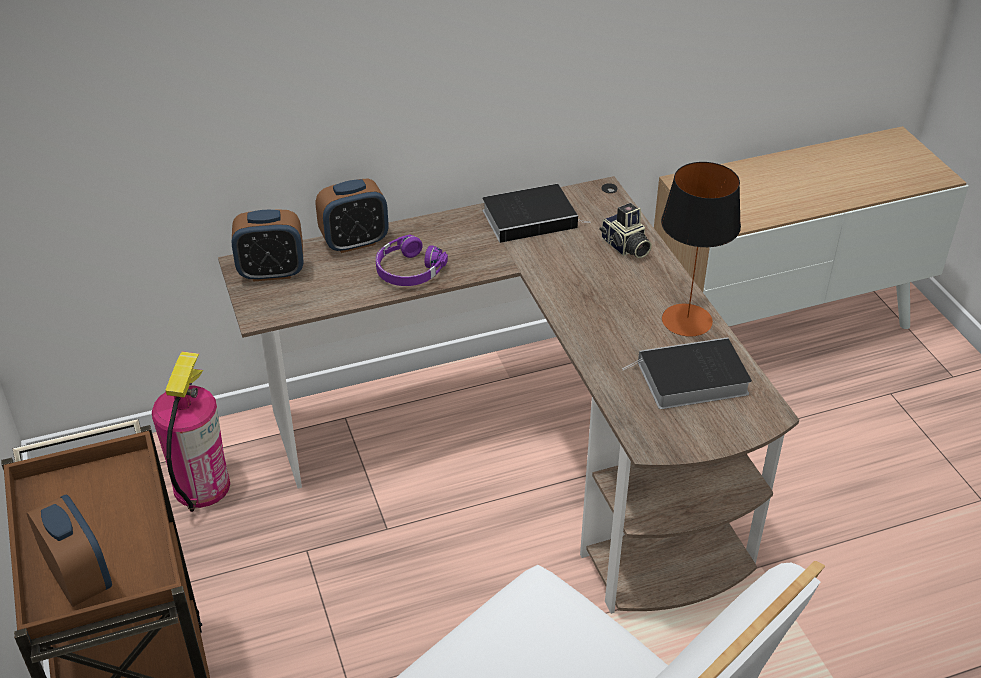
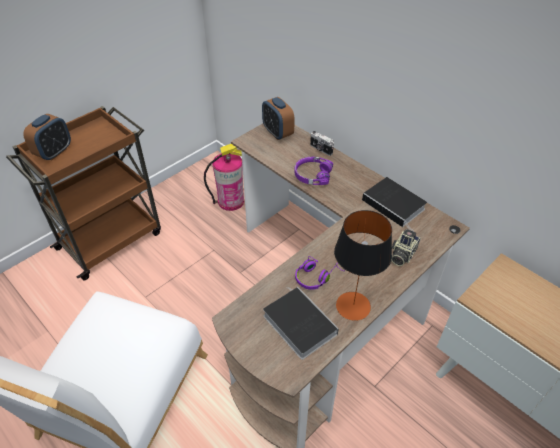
camera: 65 degrees right, 5 degrees up
alarm clock [316,178,389,253] -> camera [310,131,334,156]
none -> purple headphones [295,256,345,290]

